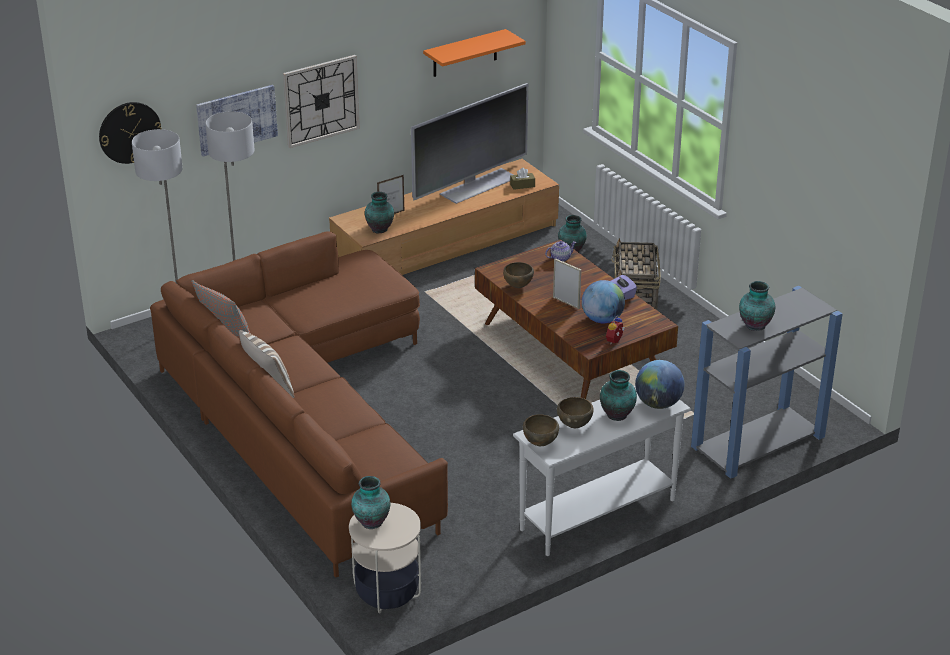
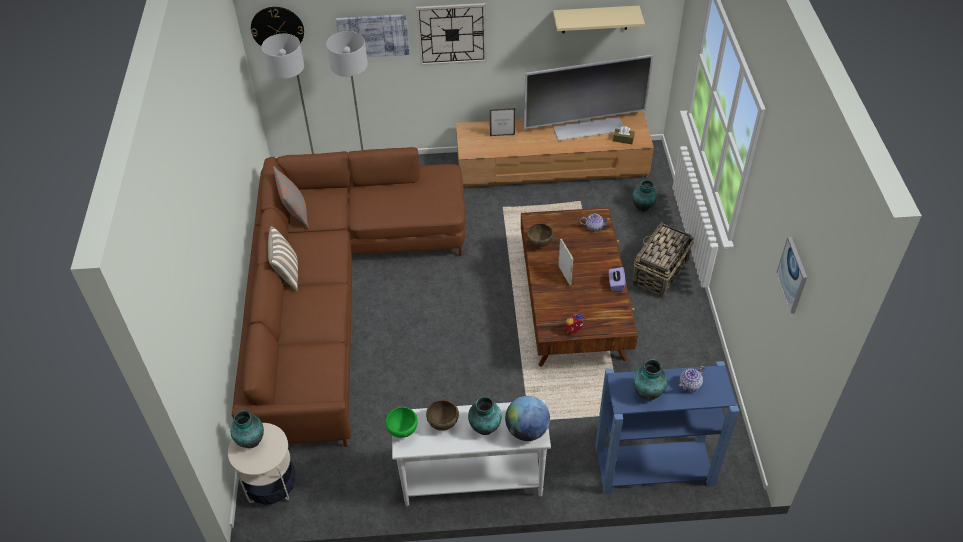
camera: 30 degrees right, 15 degrees up
vase [365,192,394,233] -> none
orange shelf [423,29,526,77] -> beige shelf [553,6,645,33]
brown bowl [523,414,559,446] -> green bowl [385,407,418,438]
globe [582,280,625,323] -> none
grey bookcase [691,286,843,479] -> blue bookcase [595,361,739,495]
none -> teapot [679,366,704,392]
none -> picture [776,237,807,314]

